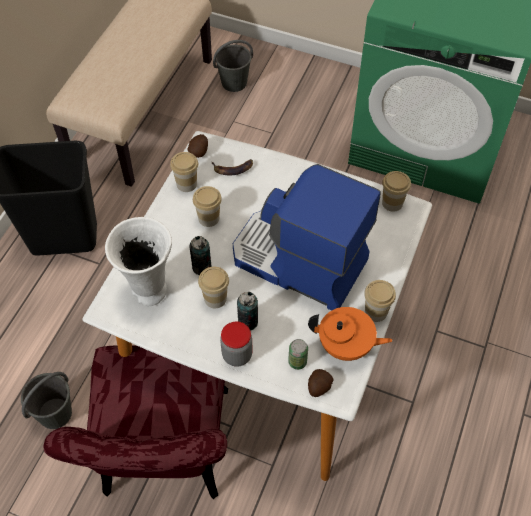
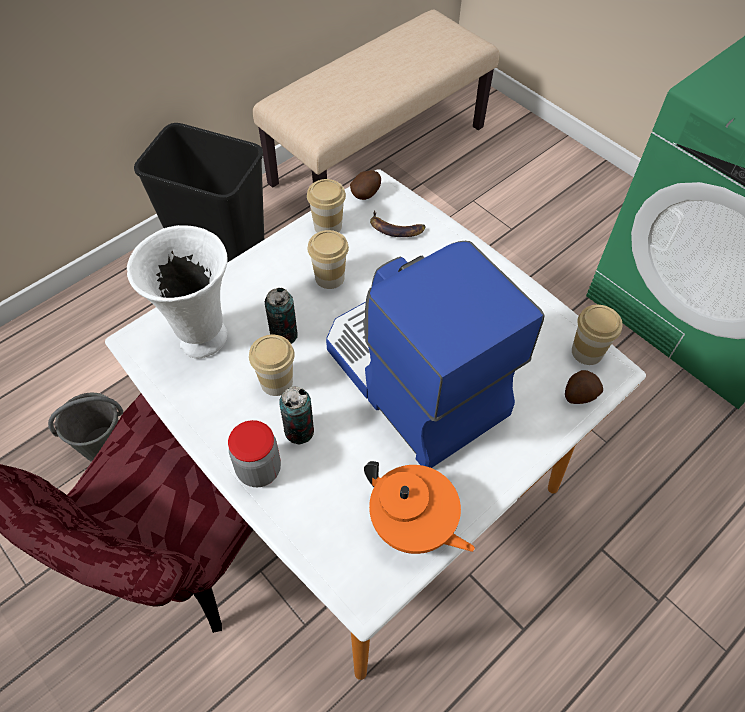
camera: 25 degrees right, 0 degrees up
grey bucket [213,40,253,92] -> none
can [288,339,308,370] -> none
potato [308,369,333,397] -> potato moved to [565,370,603,404]
cup [364,280,396,322] -> none

